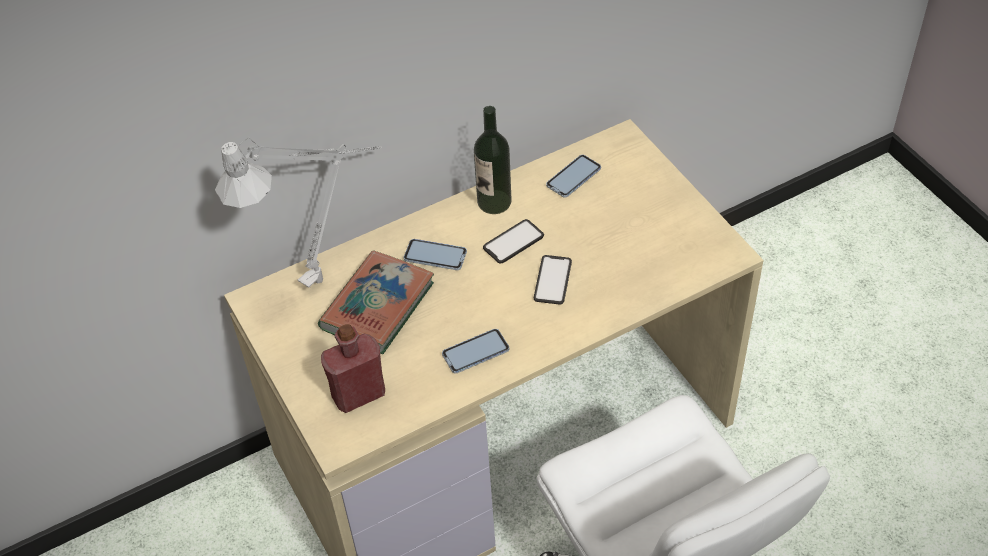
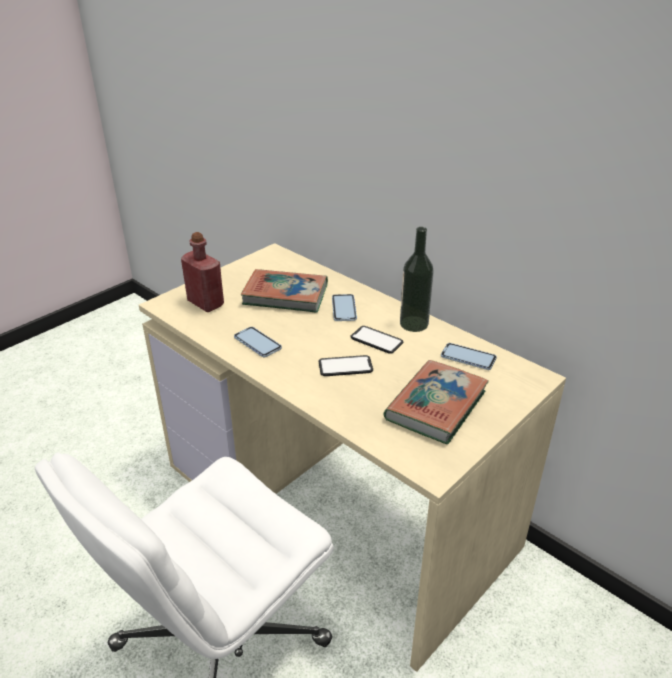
camera: 70 degrees right, 15 degrees down
grey table lamp [215,136,382,288] -> none
none -> book [384,360,489,444]

